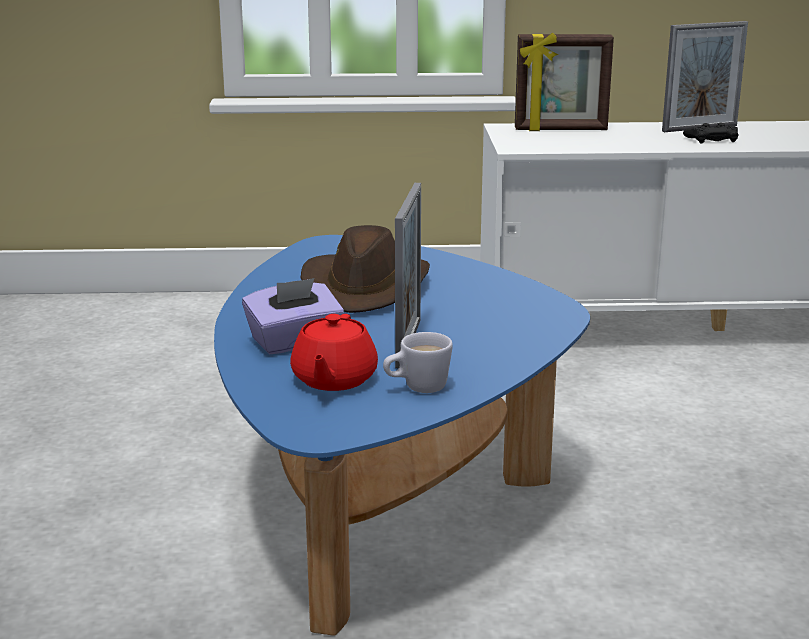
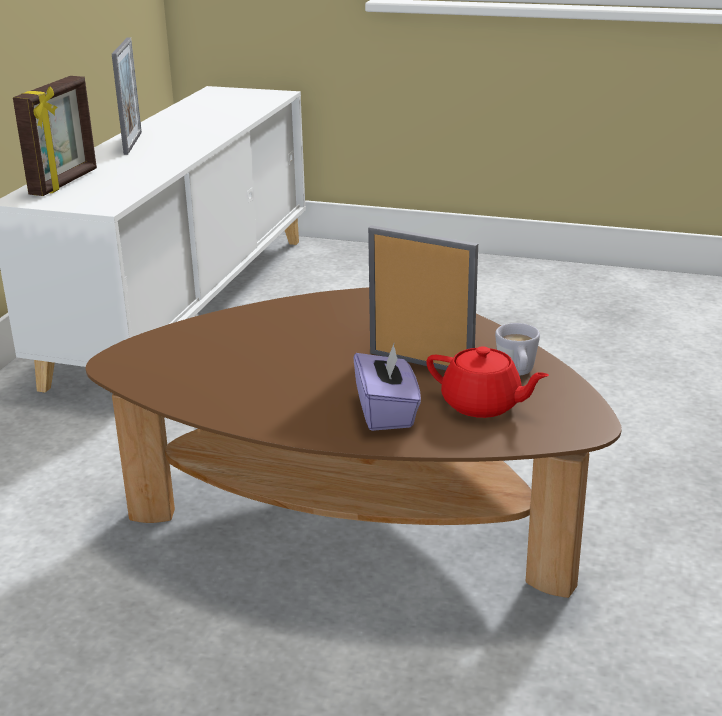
camera: 70 degrees left, 5 degrees up
blue coffee table [214,235,590,636] -> brown coffee table [86,287,622,598]
brown hat [301,225,430,313] -> none
black game controller [683,123,739,143] -> none

